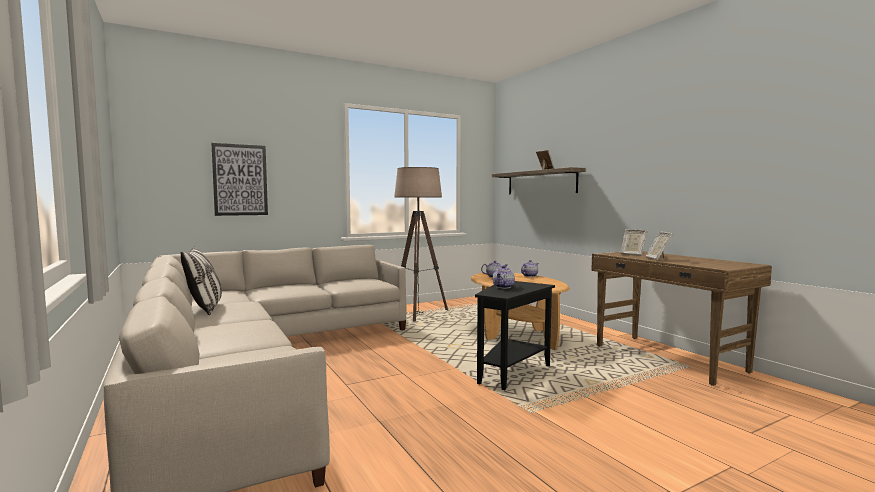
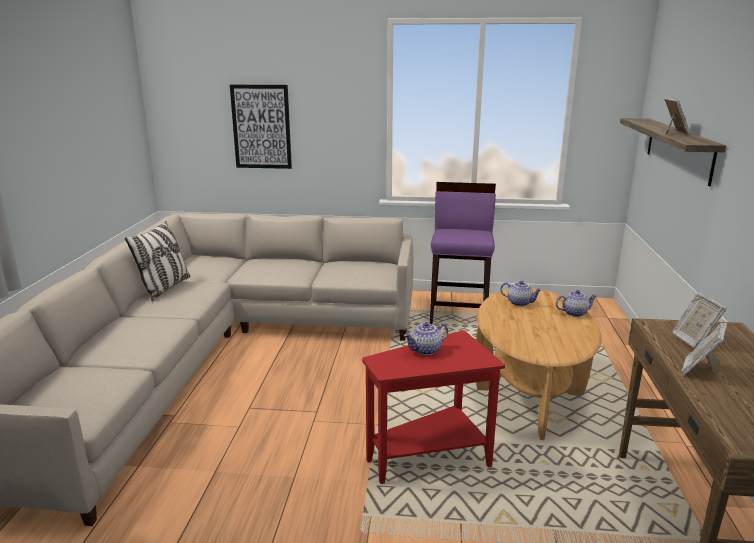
camera: 35 degrees right, 15 degrees up
floor lamp [394,167,448,321] -> purple stool [430,182,496,324]
black side table [475,281,555,390] -> red side table [362,330,505,484]

